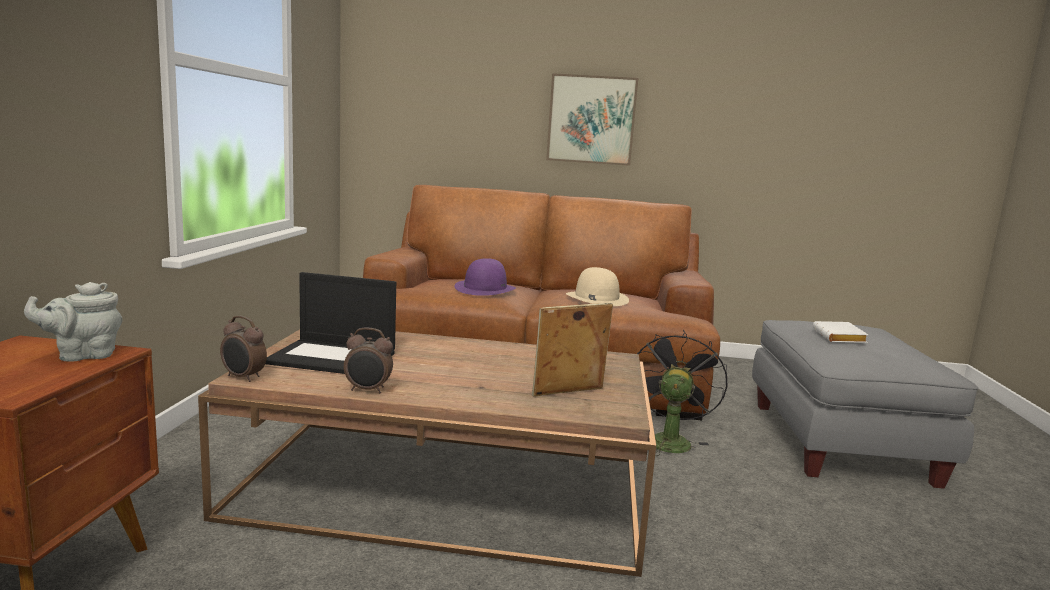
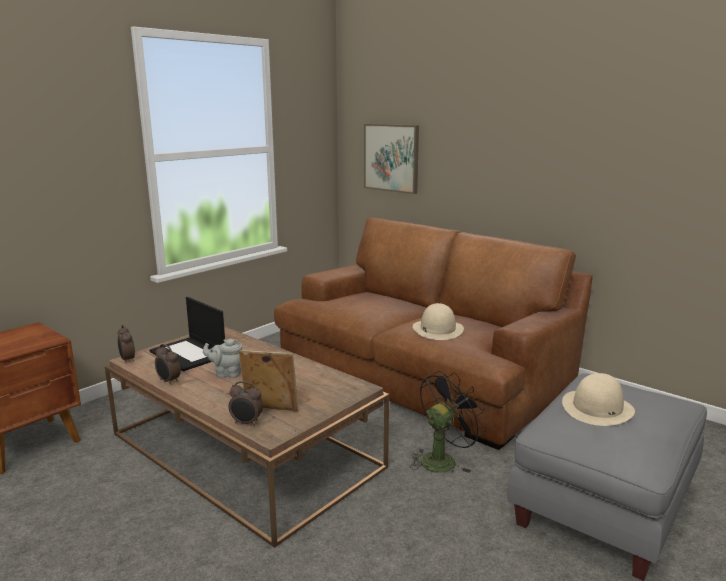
camera: 35 degrees right, 5 degrees up
grey teapot [24,282,122,362] -> grey teapot moved to [203,339,242,378]
purple hat [454,258,516,296] -> none
picture [546,73,638,166] -> picture moved to [364,124,419,194]
white book [813,321,868,343] -> beige hat [562,373,635,426]
none -> alarm clock [228,381,263,426]

